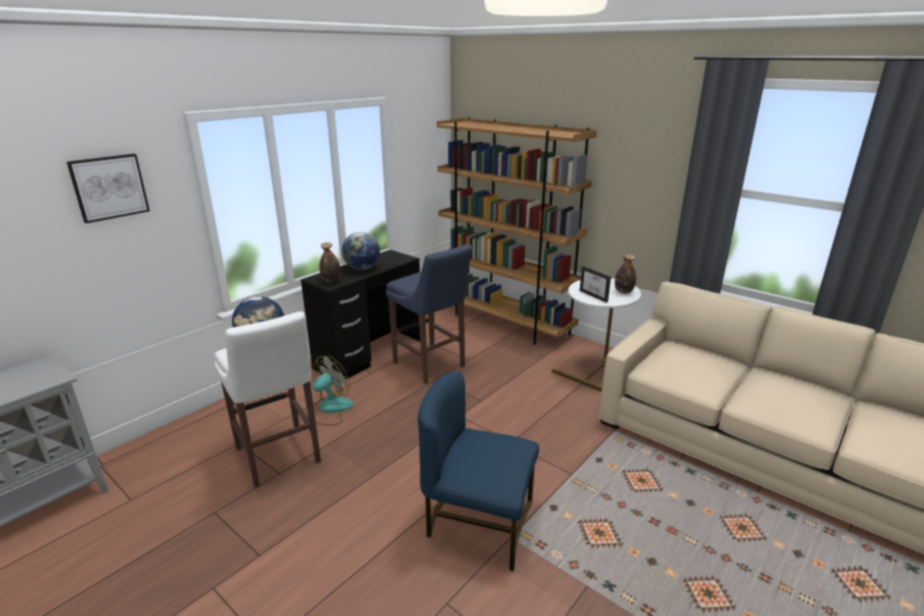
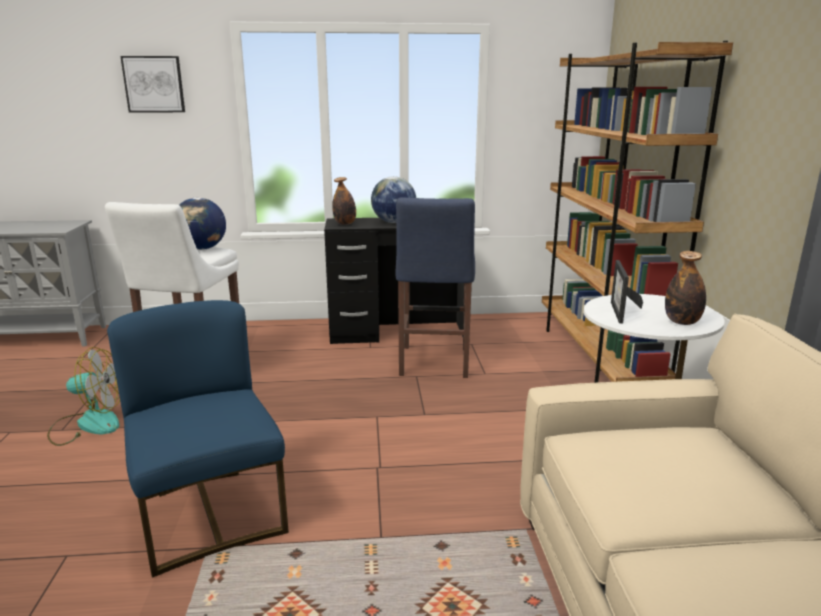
camera: 45 degrees right, 5 degrees down
fan [306,355,354,425] -> fan moved to [47,347,120,446]

